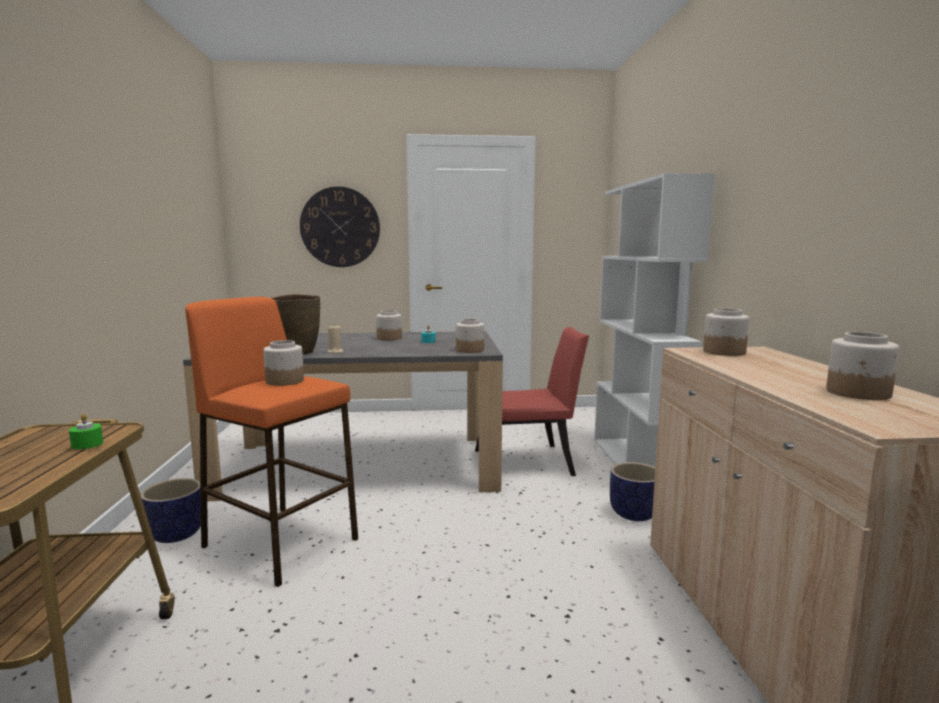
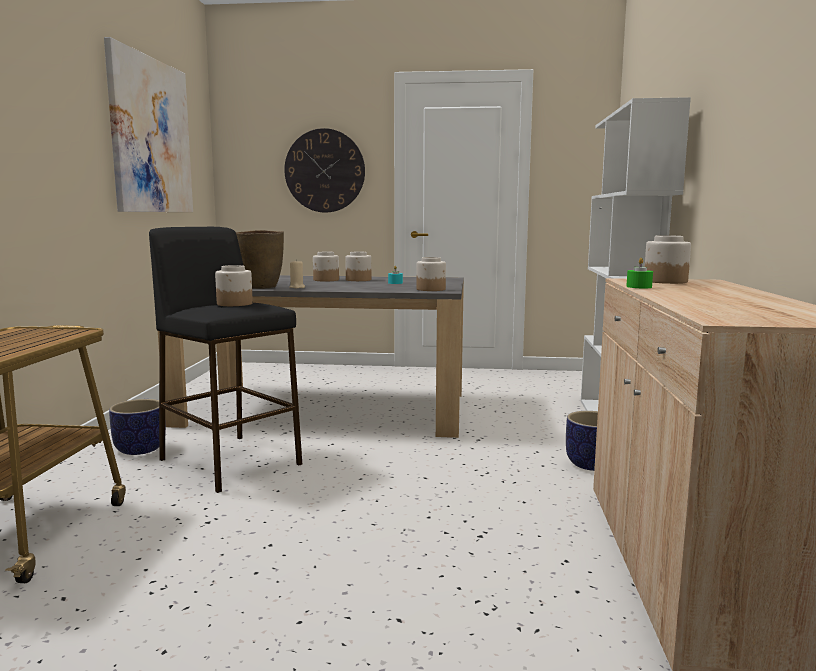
camera: 10 degrees right, 0 degrees up
green candle [69,414,103,449] -> green candle moved to [626,258,653,288]
orange stool [185,297,358,587] -> black stool [149,227,302,493]
red chair [475,327,589,476] -> none
jar [826,332,899,400] -> jar moved to [313,252,339,281]
none -> picture [104,37,193,212]

